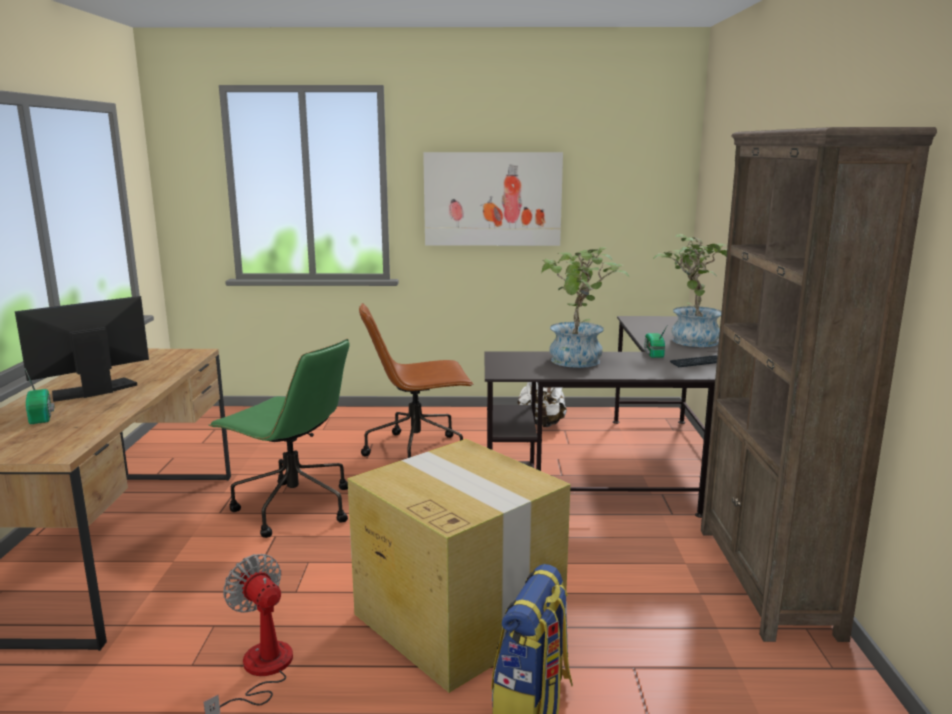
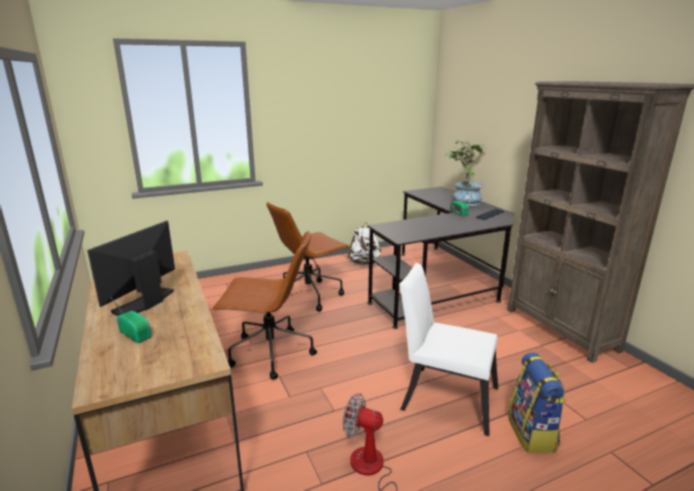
camera: 25 degrees left, 5 degrees up
green office chair [209,339,349,538] -> brown office chair [212,231,317,380]
cardboard box [347,439,571,693] -> white chair [400,263,498,436]
picture [423,152,563,246] -> none
potted plant [541,247,629,368] -> none

